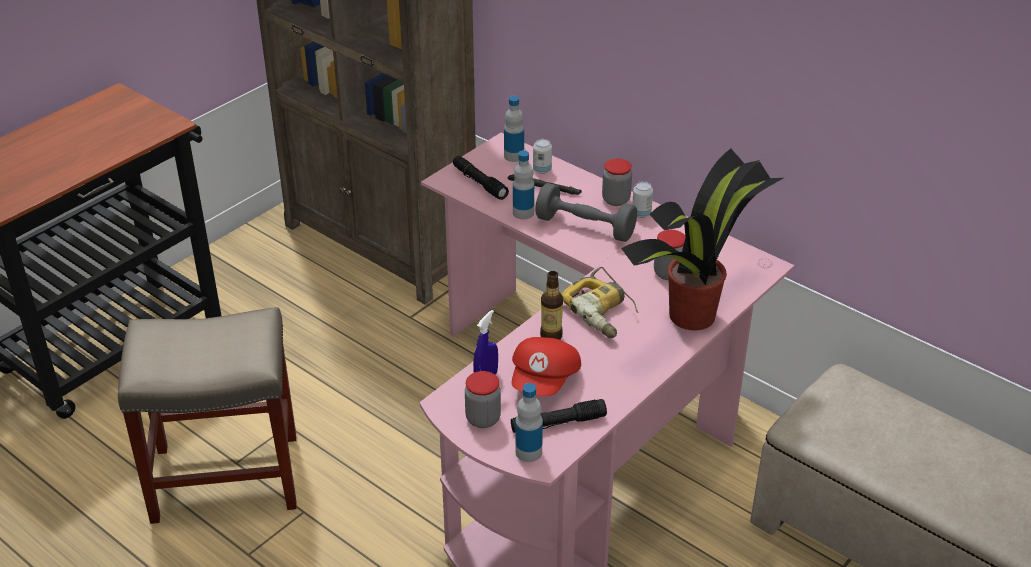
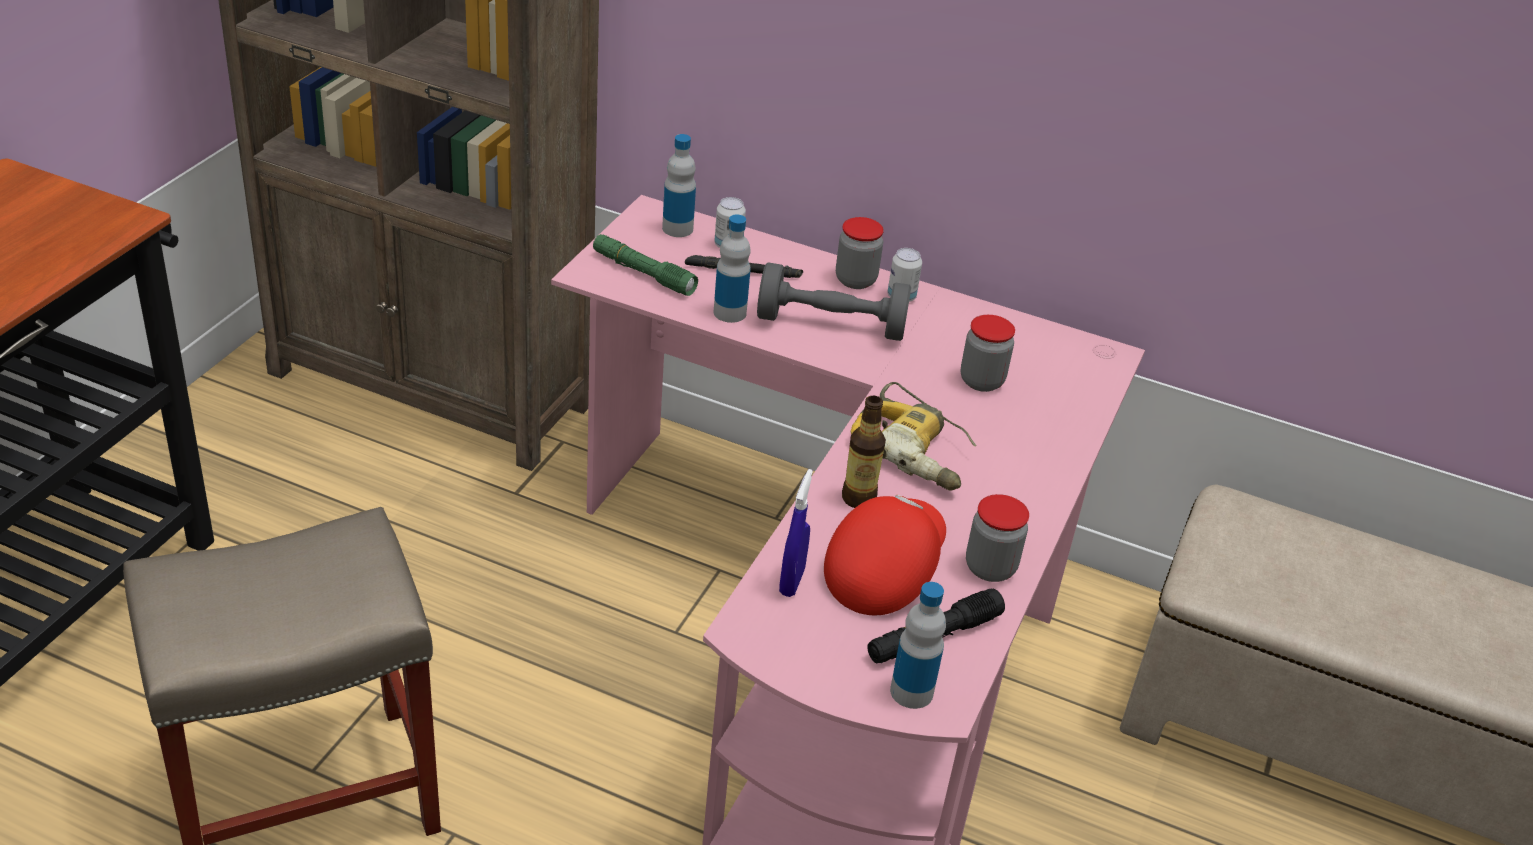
camera: 20 degrees left, 0 degrees up
black flashlight [453,156,509,200] -> green flashlight [593,234,698,296]
jar [465,371,501,428] -> jar moved to [966,494,1029,582]
red cap [512,337,581,396] -> red cap turned 150 degrees counterclockwise [824,495,946,615]
potted plant [621,149,783,330] -> none

